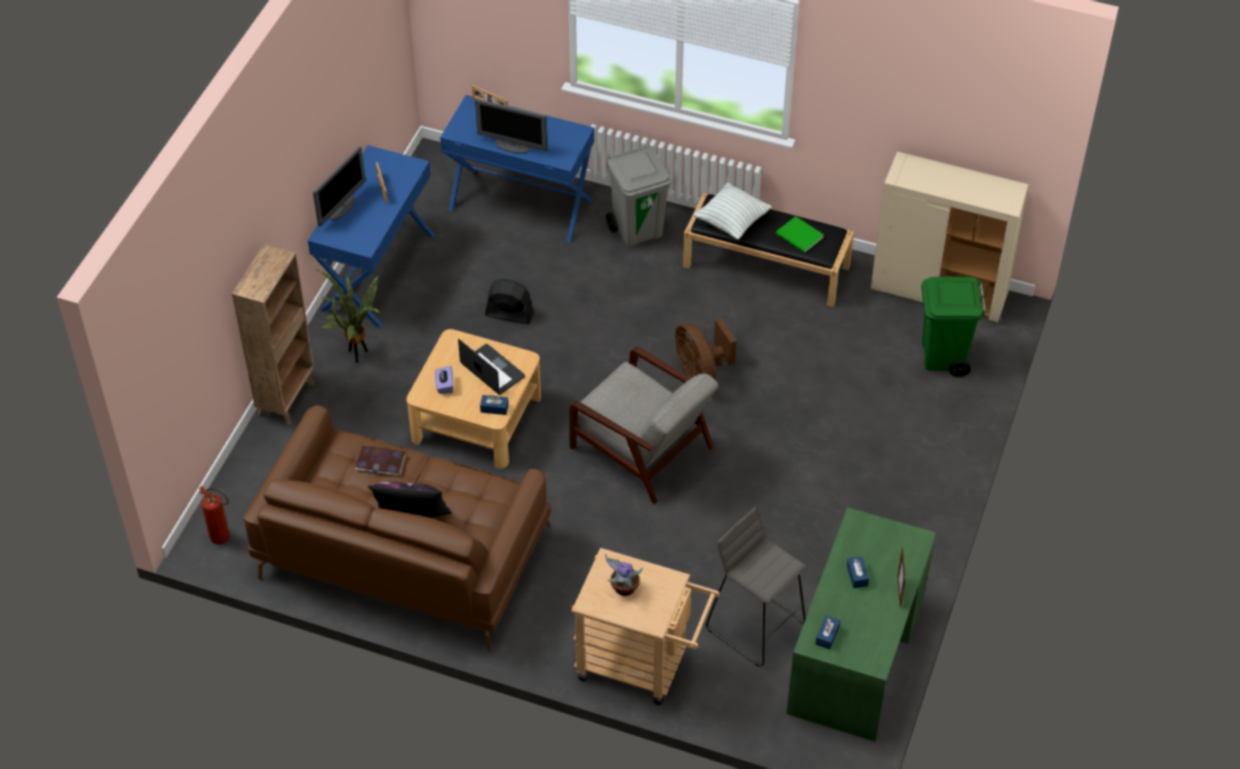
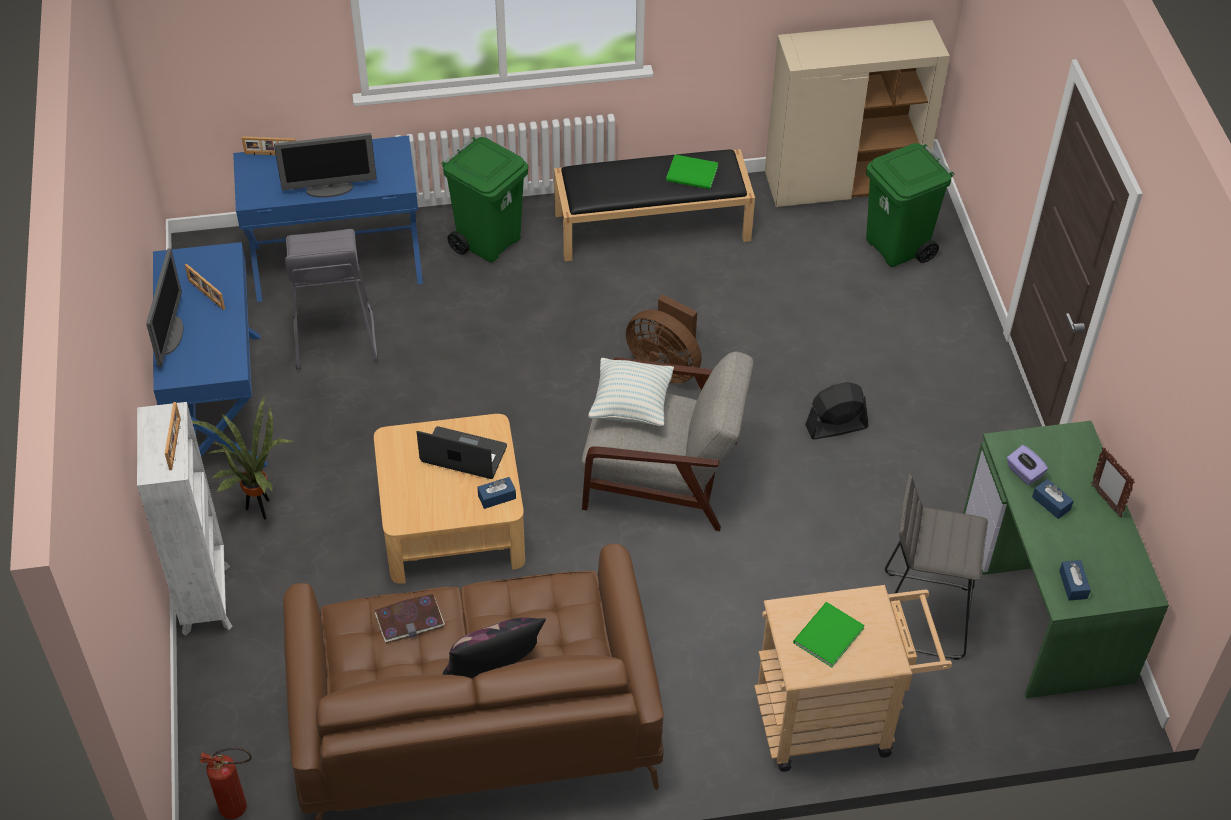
camera: 30 degrees left, 0 degrees up
brown bookcase [232,244,315,425] -> white bookcase [137,402,233,636]
purple tissue box [435,366,453,394] -> purple tissue box moved to [1007,445,1048,485]
black fan [485,279,534,324] -> black fan moved to [805,382,868,439]
potted plant [605,554,643,596] -> green book [793,602,865,668]
grey trash can [606,146,671,247] -> green trash can [441,137,528,263]
pillow [693,182,772,240] -> pillow moved to [589,358,674,426]
none -> picture frame [165,402,181,470]
none -> grey stool [285,229,378,370]

